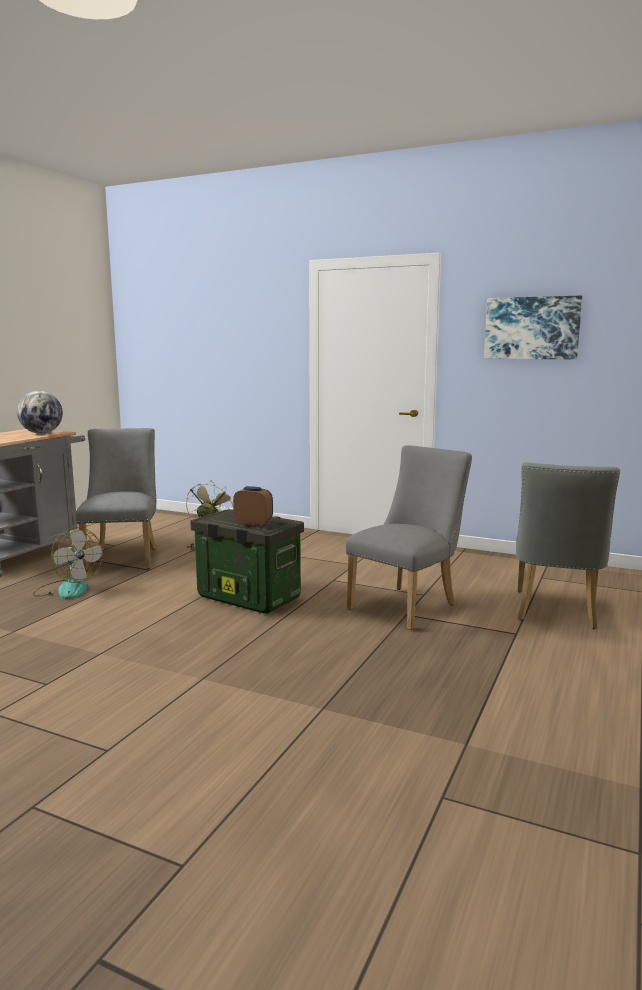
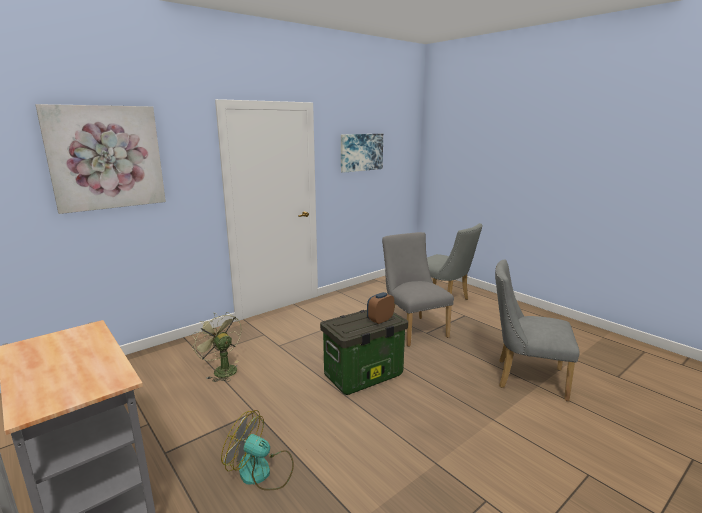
camera: 65 degrees left, 5 degrees up
globe [17,391,63,434] -> none
fan [33,527,103,599] -> fan turned 135 degrees counterclockwise [221,410,294,490]
grey chair [76,428,157,571] -> grey chair moved to [495,259,580,401]
none -> picture [35,104,166,214]

